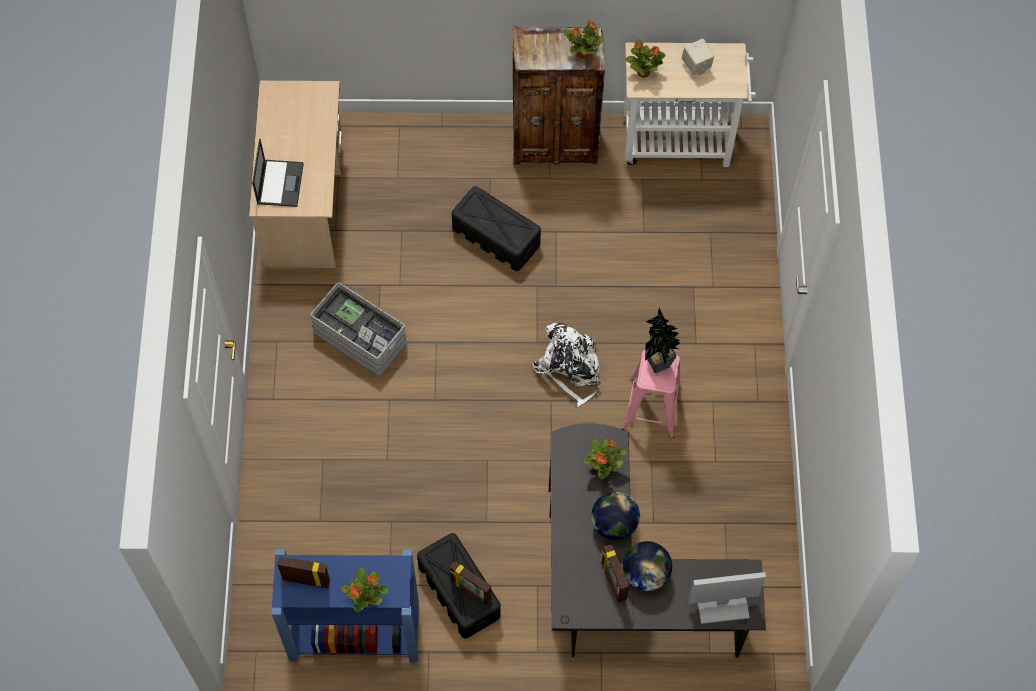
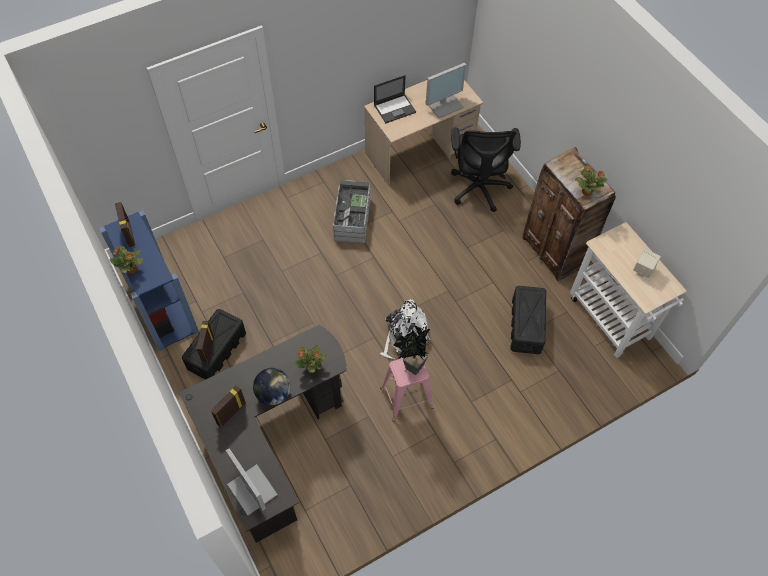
camera: 60 degrees right, 5 degrees down
black storage box [452,186,541,271] -> black storage box moved to [511,286,546,354]
globe [623,541,672,591] -> none
potted plant [625,39,666,78] -> none
none -> monitor [425,63,466,118]
none -> black office chair [451,127,521,212]

